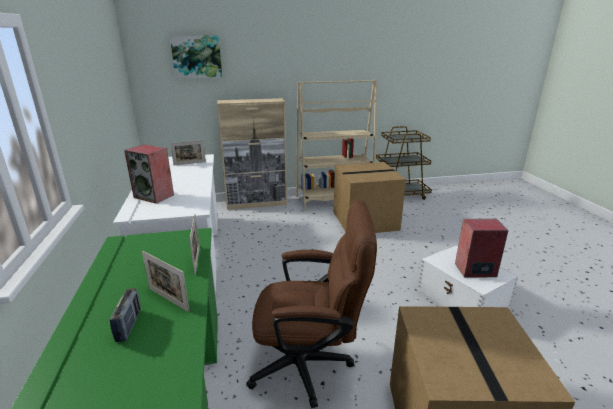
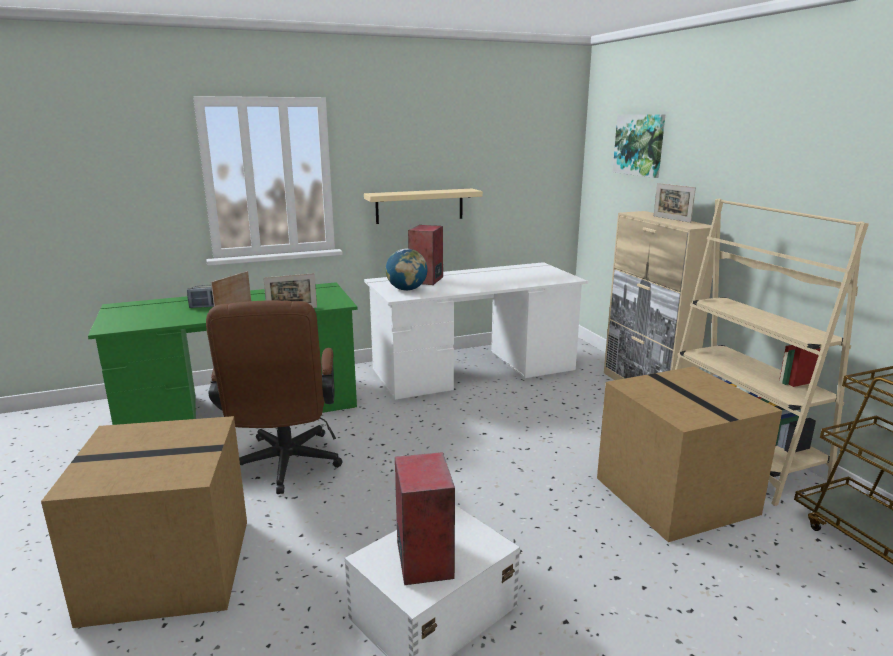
camera: 80 degrees right, 5 degrees down
picture frame [170,140,206,165] -> picture frame moved to [654,183,696,223]
none -> beige shelf [364,189,483,224]
none -> globe [386,249,427,291]

